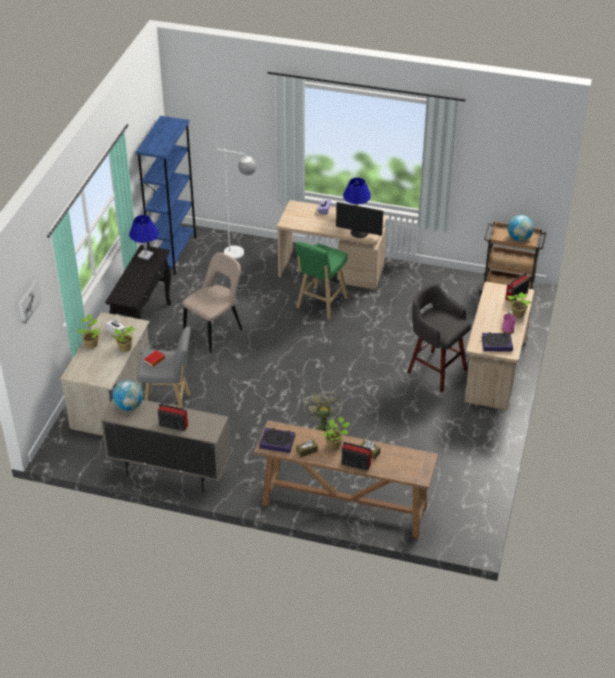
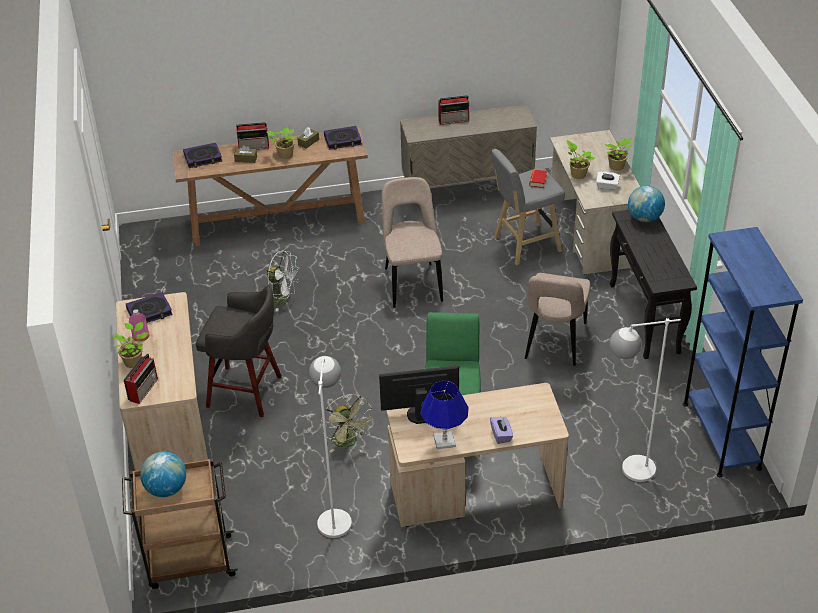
camera: 155 degrees right, 0 degrees up
picture [18,279,42,324] -> none
globe [112,380,143,411] -> globe moved to [628,186,665,222]
blue table lamp [129,215,159,260] -> none
green fan [304,392,343,432] -> green fan moved to [321,394,374,453]
none -> book [183,143,222,168]
none -> white fan [267,250,299,312]
none -> white floor lamp [309,356,352,538]
none -> beige chair [381,177,443,308]

